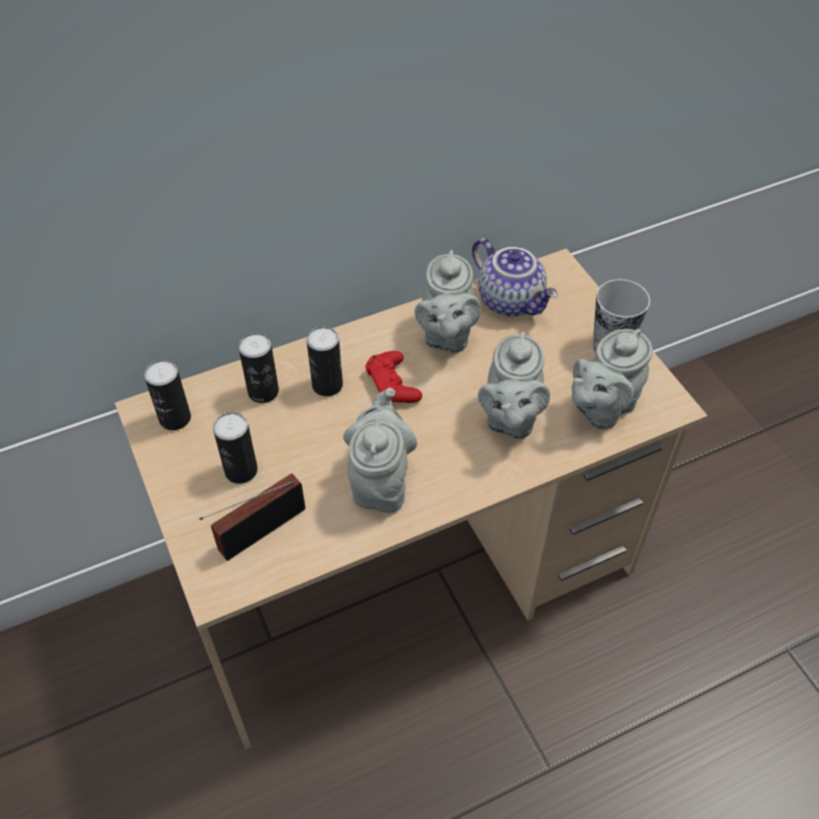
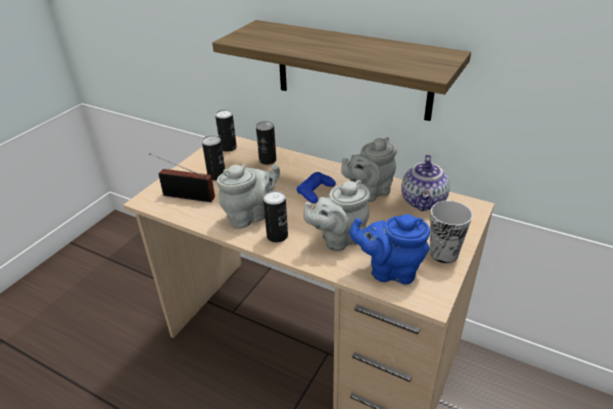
camera: 55 degrees right, 15 degrees down
can [306,326,343,396] -> can moved to [263,190,288,243]
red game controller [365,351,422,403] -> blue game controller [297,172,336,203]
grey teapot [572,329,653,429] -> blue teapot [349,214,430,285]
none -> shelf [212,20,471,121]

